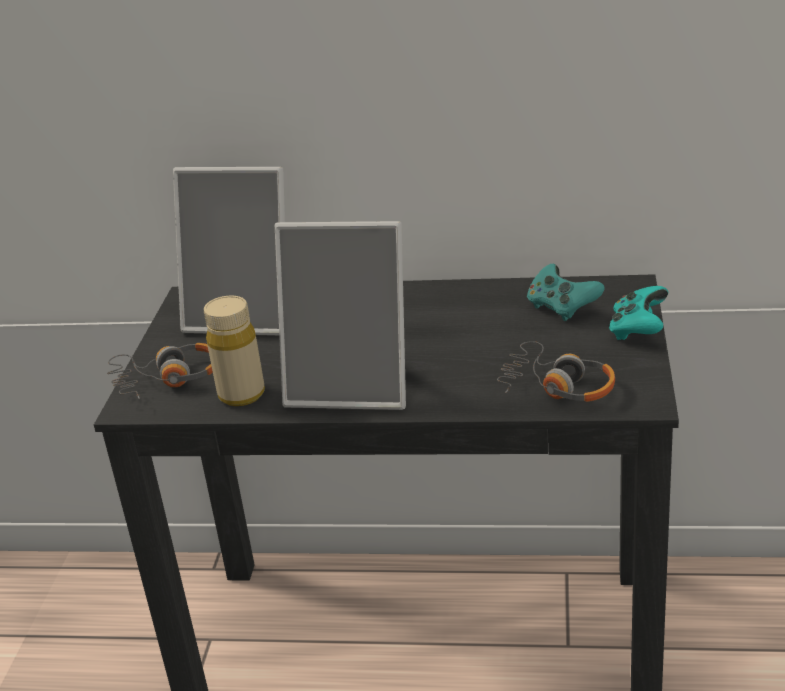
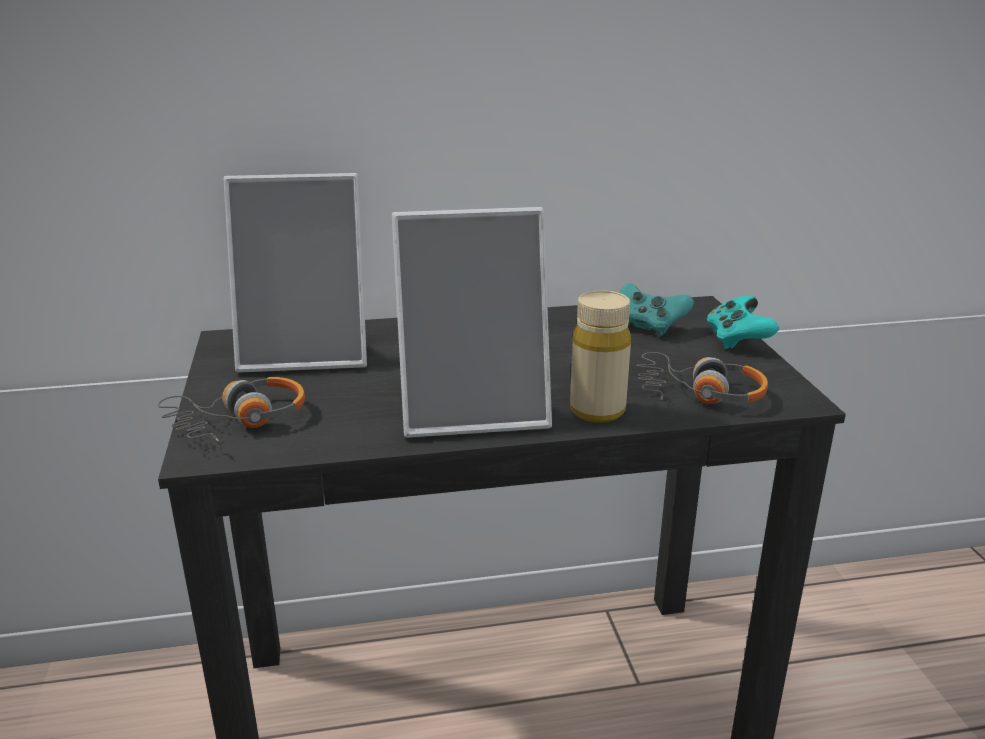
camera: 20 degrees left, 5 degrees down
beige bottle [204,296,265,406] -> beige bottle moved to [570,291,631,423]

